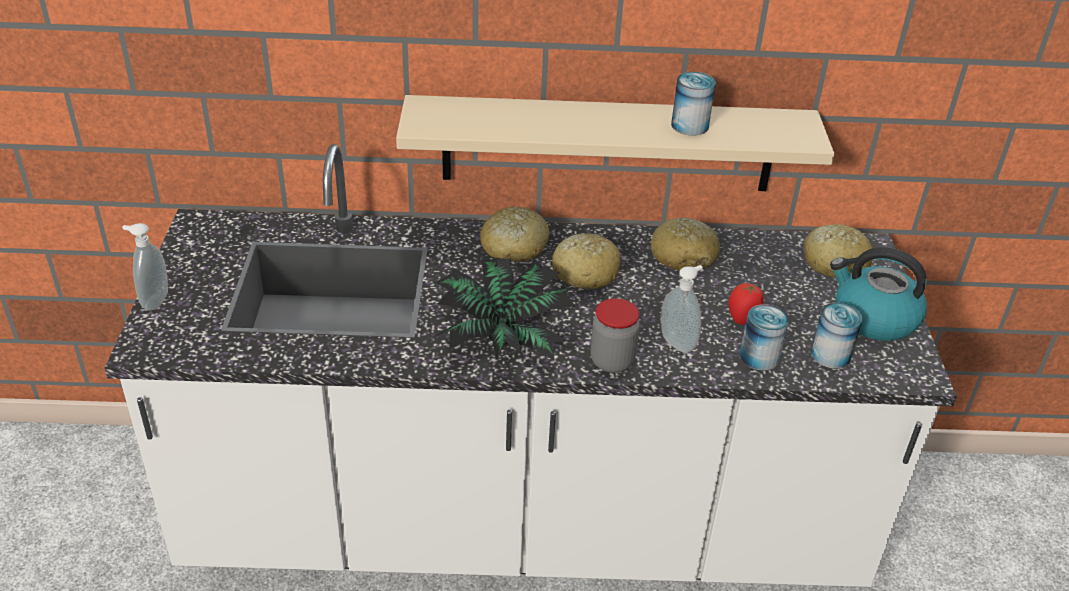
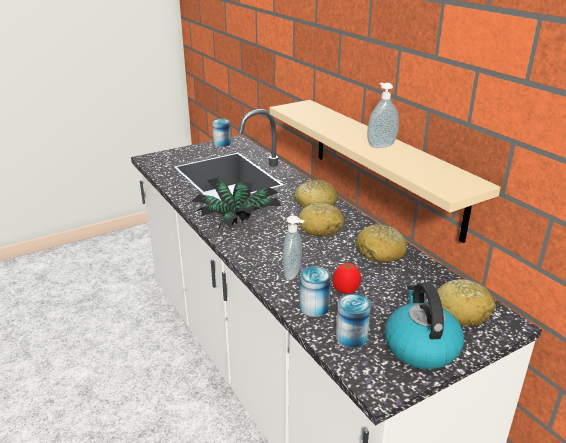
camera: 60 degrees right, 10 degrees down
soap dispenser [122,223,168,310] -> soap dispenser moved to [367,83,399,148]
jar [590,298,640,373] -> none
can [671,72,716,136] -> can moved to [212,119,231,147]

